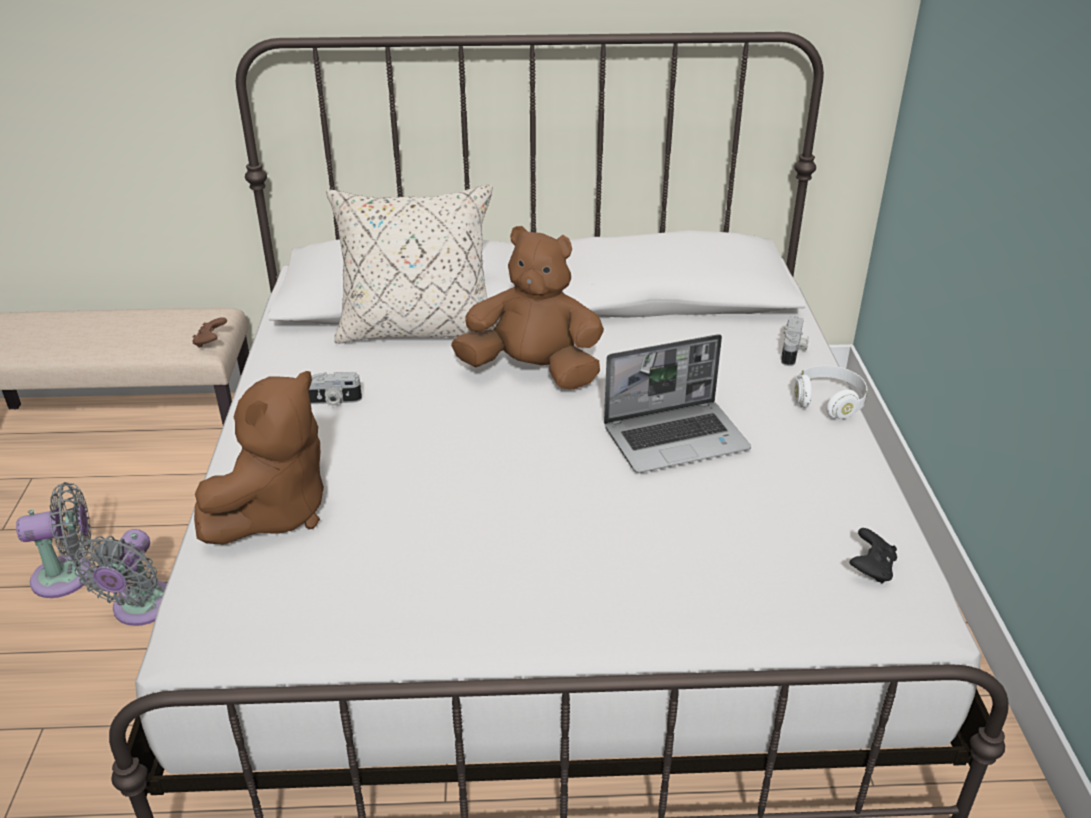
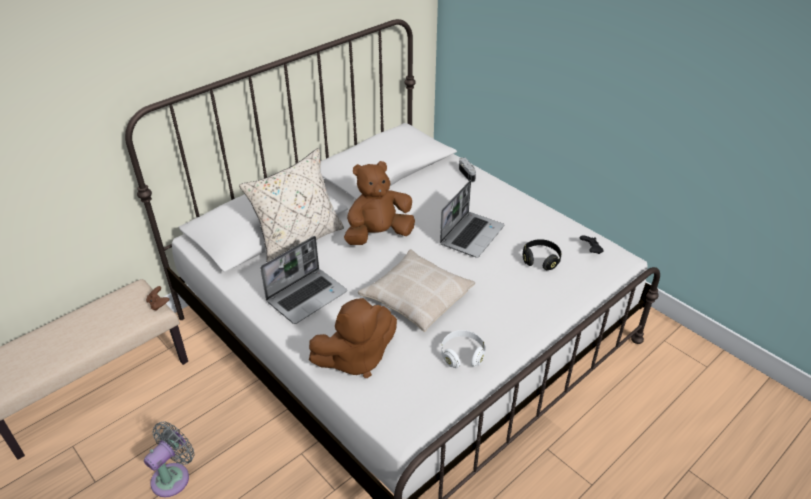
camera: 40 degrees left, 5 degrees up
grey fan [73,529,167,626] -> none
brown plush toy [194,371,324,545] -> brown plush toy turned 75 degrees clockwise [309,298,397,378]
camera [309,372,362,406] -> laptop [260,236,347,324]
white headphones [794,365,867,419] -> white headphones moved to [441,330,486,368]
none -> beige pillow [358,249,475,332]
none -> black headphones [523,239,561,270]

